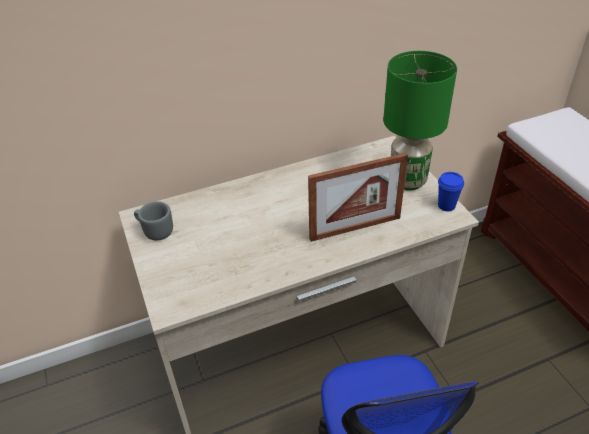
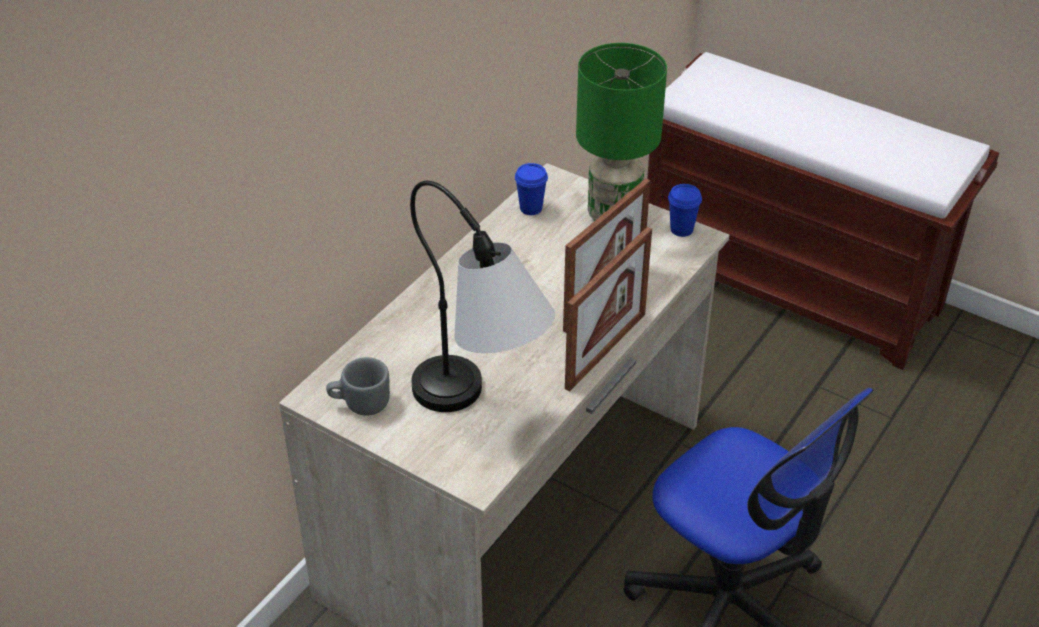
camera: 35 degrees left, 0 degrees up
none -> table lamp [410,181,555,412]
none -> blue cup [515,163,548,215]
none -> picture frame [565,227,652,391]

